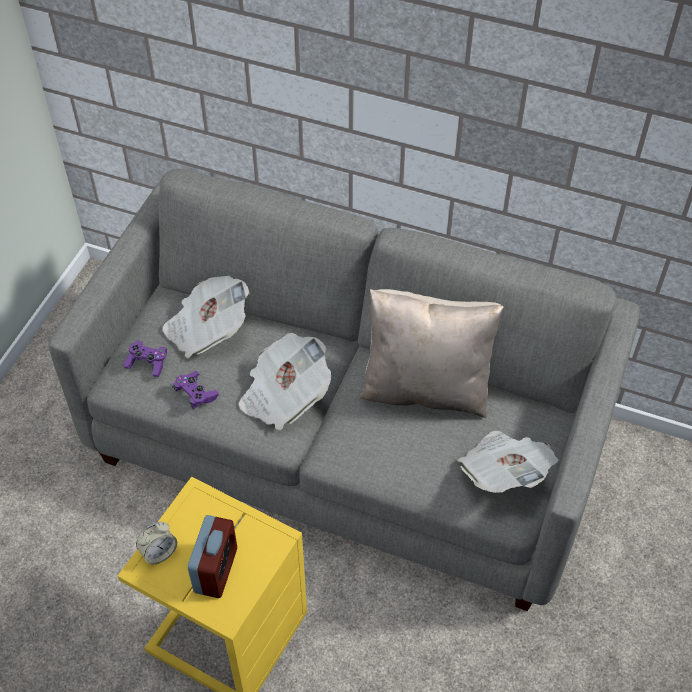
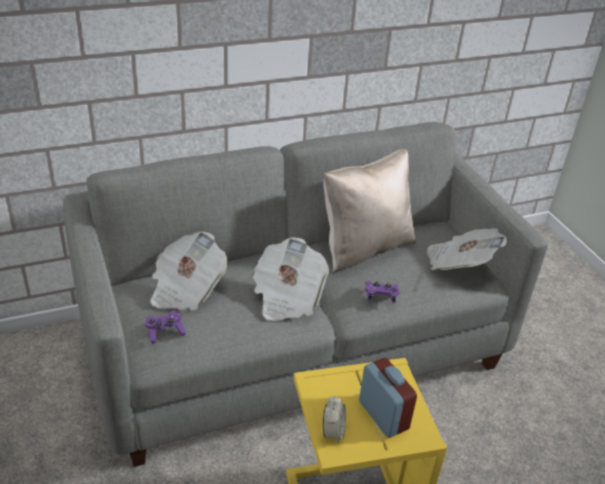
camera: 45 degrees left, 15 degrees down
purple game controller [172,371,219,409] -> purple game controller moved to [365,281,400,303]

